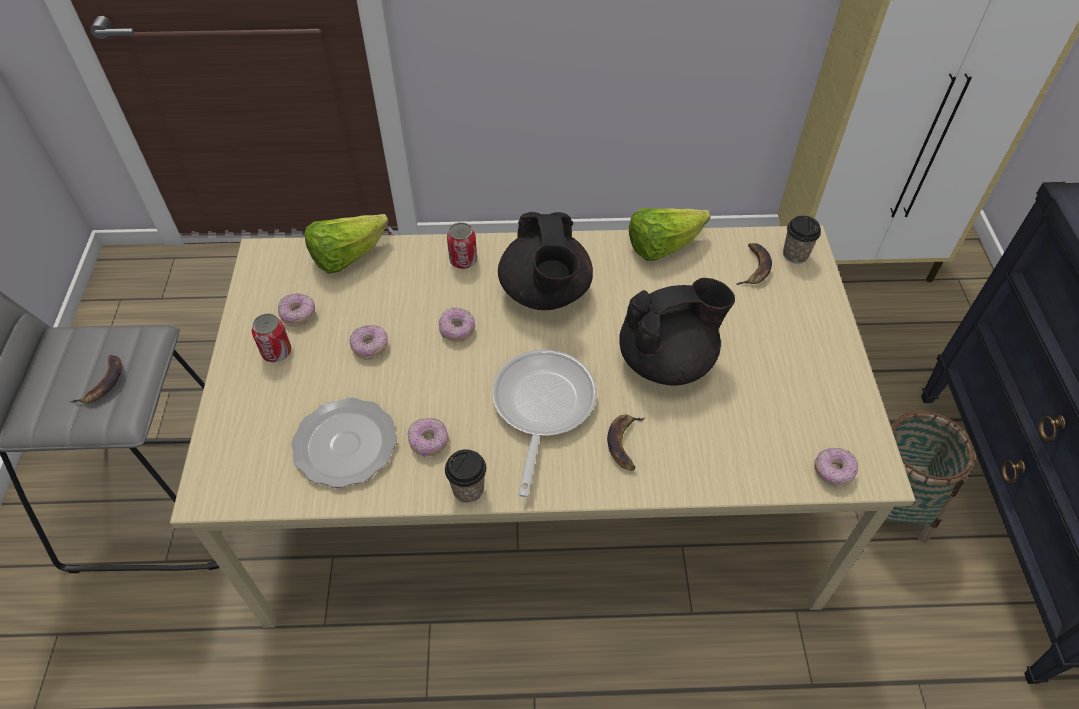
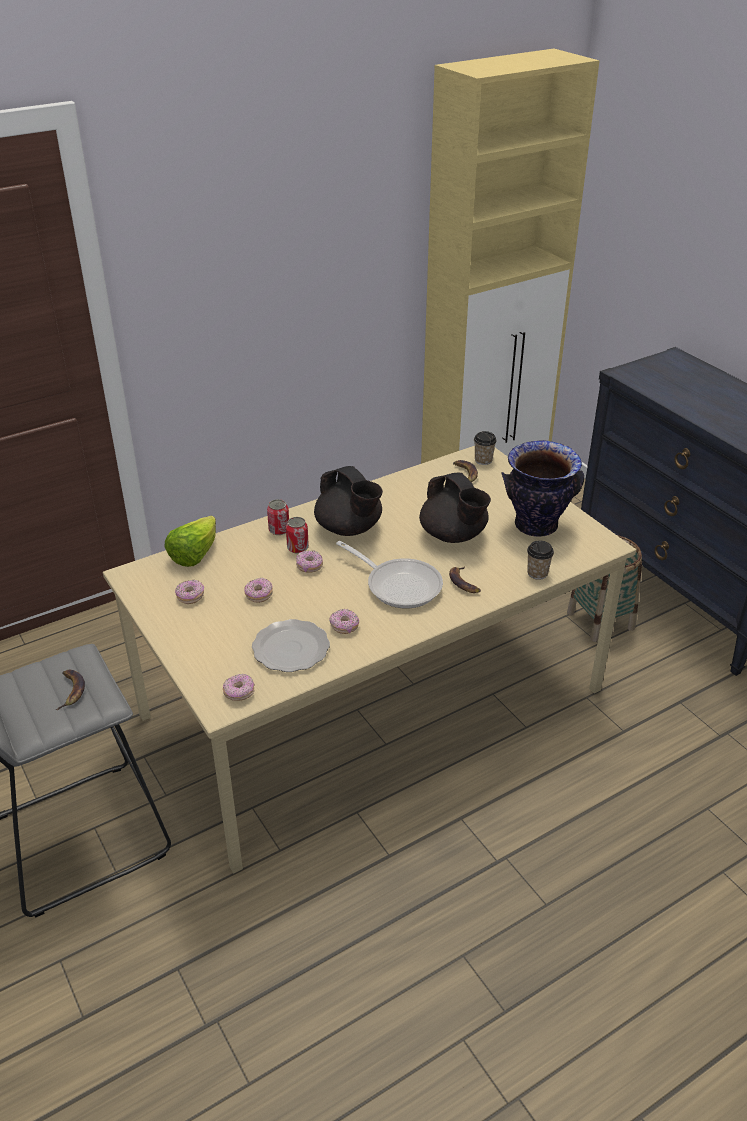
camera: 30 degrees left, 15 degrees down
can [252,314,291,362] -> can moved to [286,517,309,554]
cup [445,449,486,503] -> cup moved to [527,540,554,580]
frying pan [492,350,597,497] -> frying pan turned 150 degrees clockwise [336,541,443,608]
black teapot [619,278,735,386] -> black teapot turned 105 degrees clockwise [419,472,491,543]
lettuce [629,208,710,261] -> none
donut [814,447,858,486] -> donut moved to [223,674,255,701]
none -> vase [501,440,584,537]

